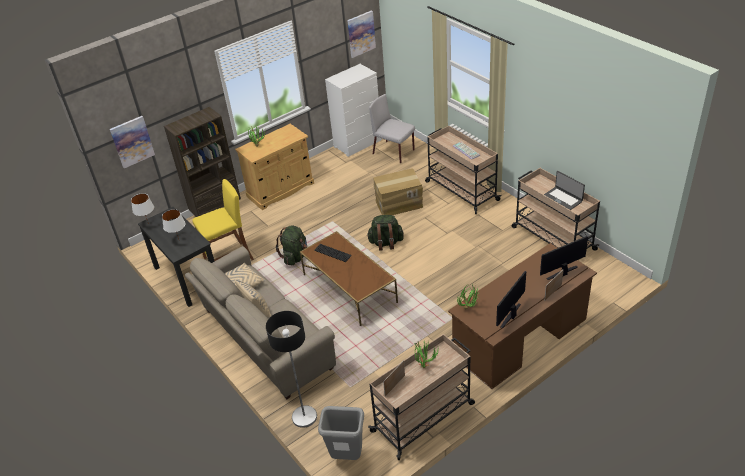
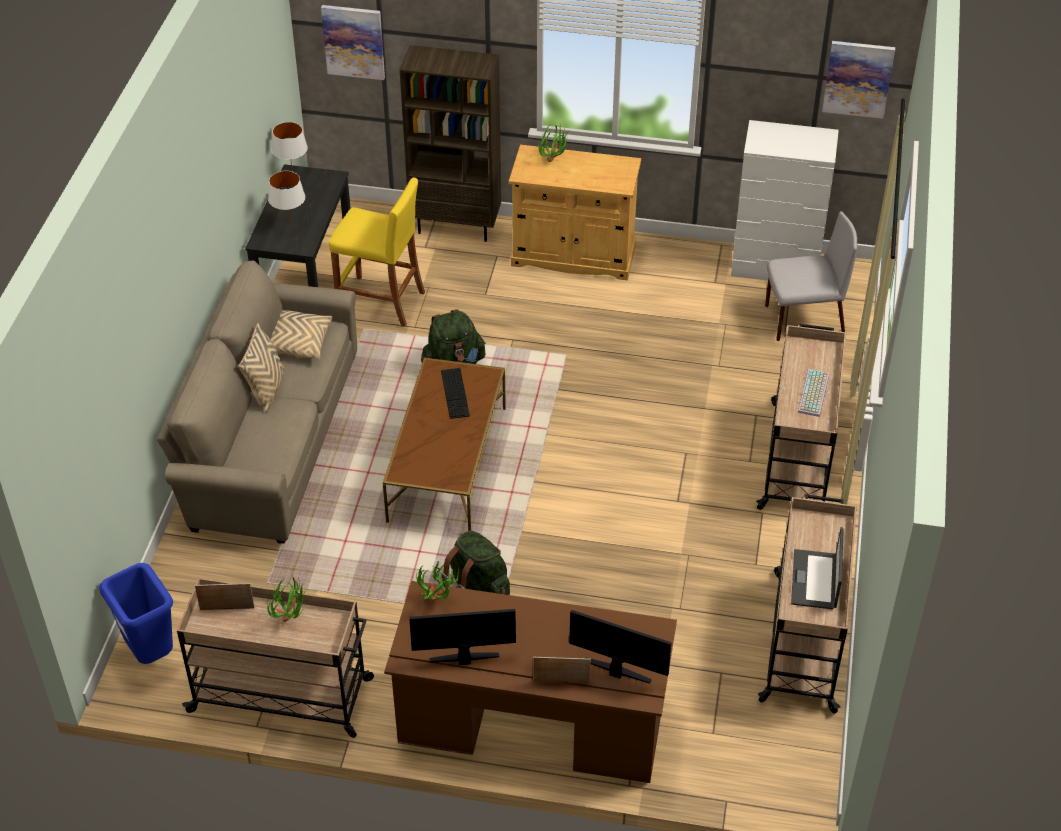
camera: 45 degrees right, 5 degrees up
floor lamp [266,311,317,428] -> none
grey trash can [318,406,364,460] -> blue trash can [99,563,173,664]
green backpack [367,215,404,251] -> green backpack moved to [441,530,510,595]
grey chair [369,94,415,163] -> grey chair turned 90 degrees clockwise [765,211,857,341]
cardboard box [373,168,423,215] -> none

